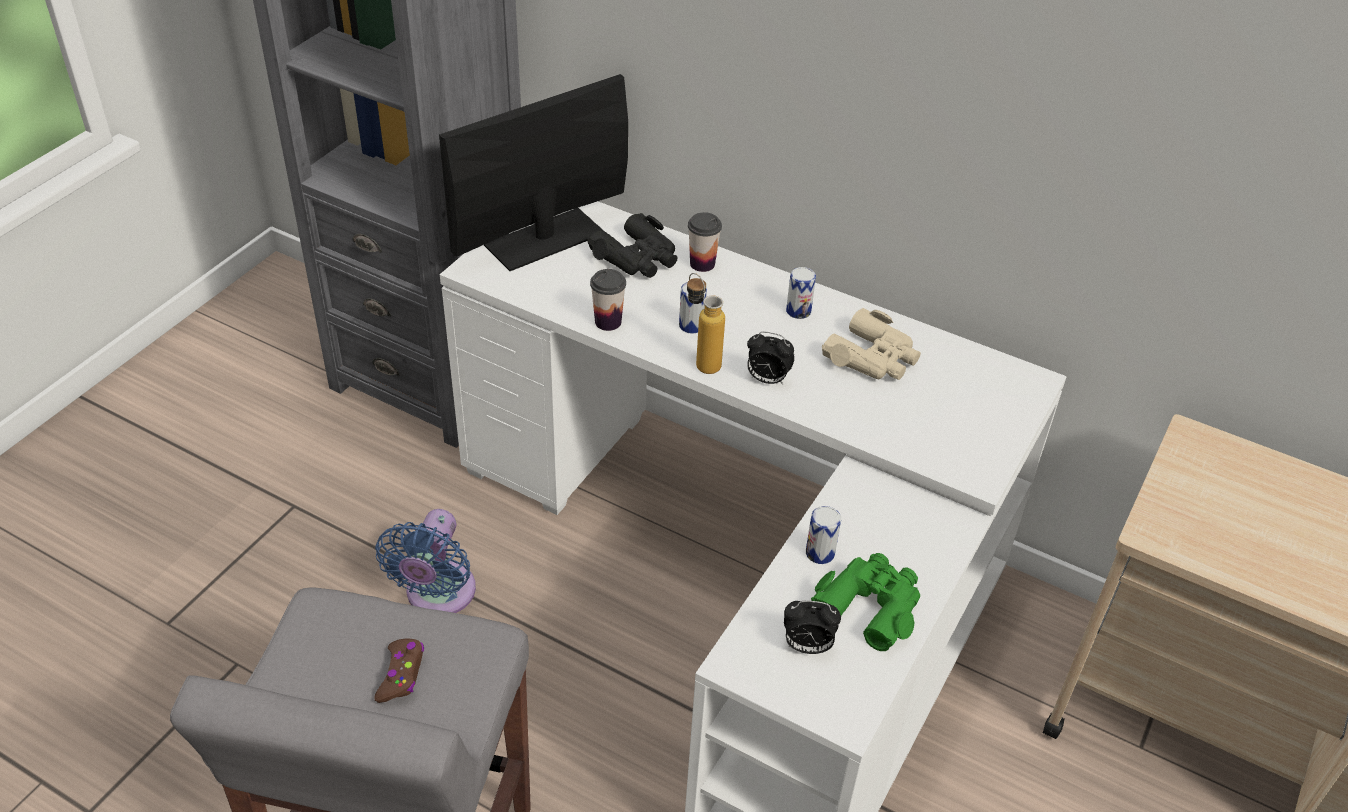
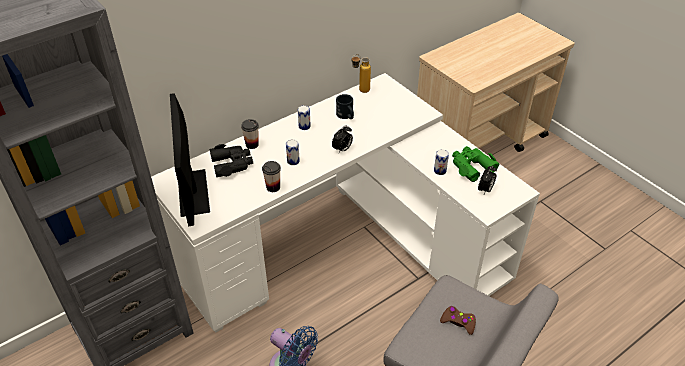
camera: 65 degrees left, 0 degrees up
bottle [687,273,725,374] -> bottle moved to [351,54,371,93]
beige binoculars [822,308,921,380] -> black mug [336,94,354,119]

